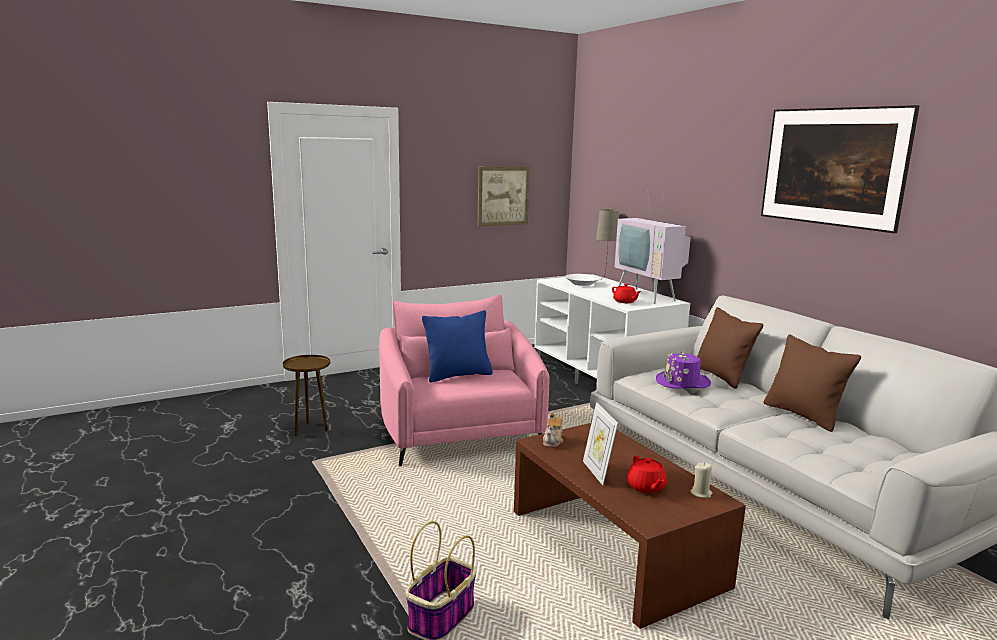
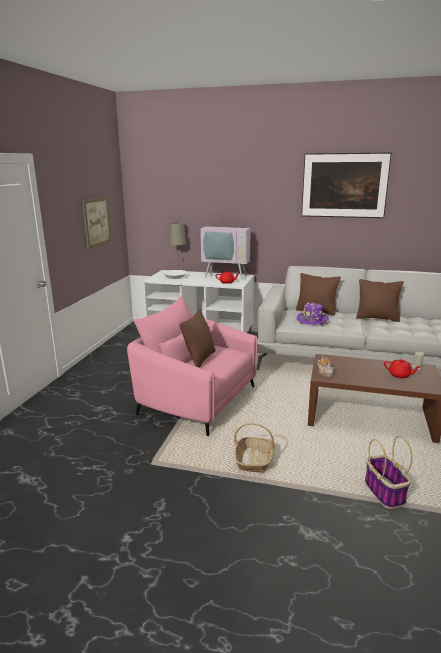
camera: 45 degrees left, 5 degrees up
brown side table [283,355,330,436] -> none
blue pillow [422,310,493,382] -> brown pillow [180,308,216,368]
picture frame [583,402,618,485] -> none
none -> basket [234,423,275,473]

